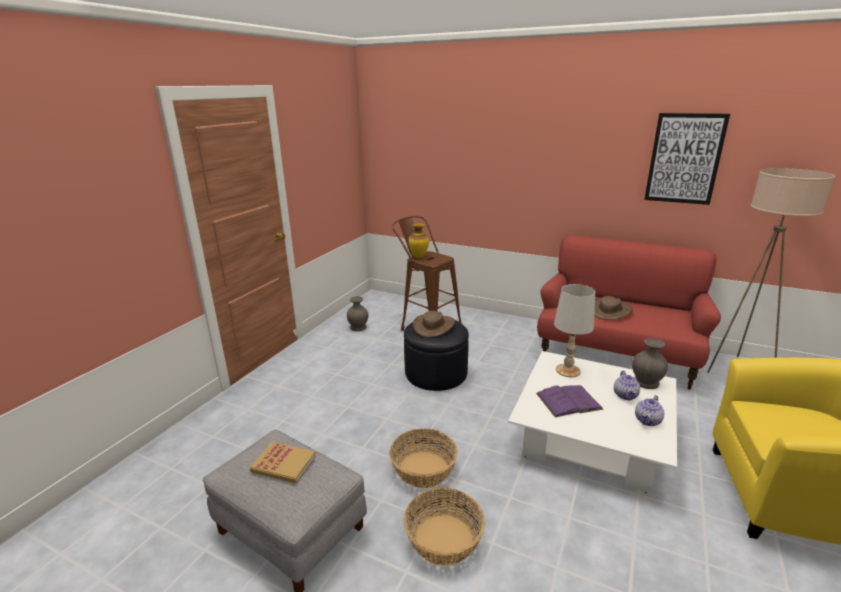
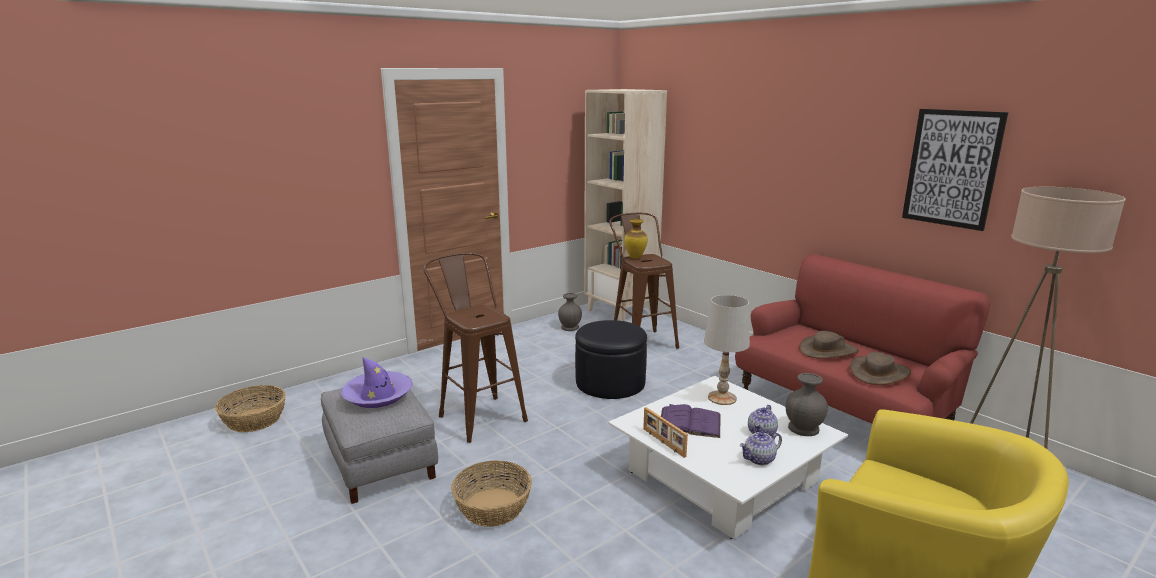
camera: 25 degrees right, 5 degrees down
book [250,442,316,484] -> purple hat [341,357,412,408]
basket [389,428,458,488] -> basket moved to [215,385,286,432]
brown hat [413,311,455,337] -> brown hat moved to [850,352,911,385]
none -> brown stool [423,253,528,443]
none -> beige bookcase [584,89,667,321]
none -> picture frame [643,407,688,458]

